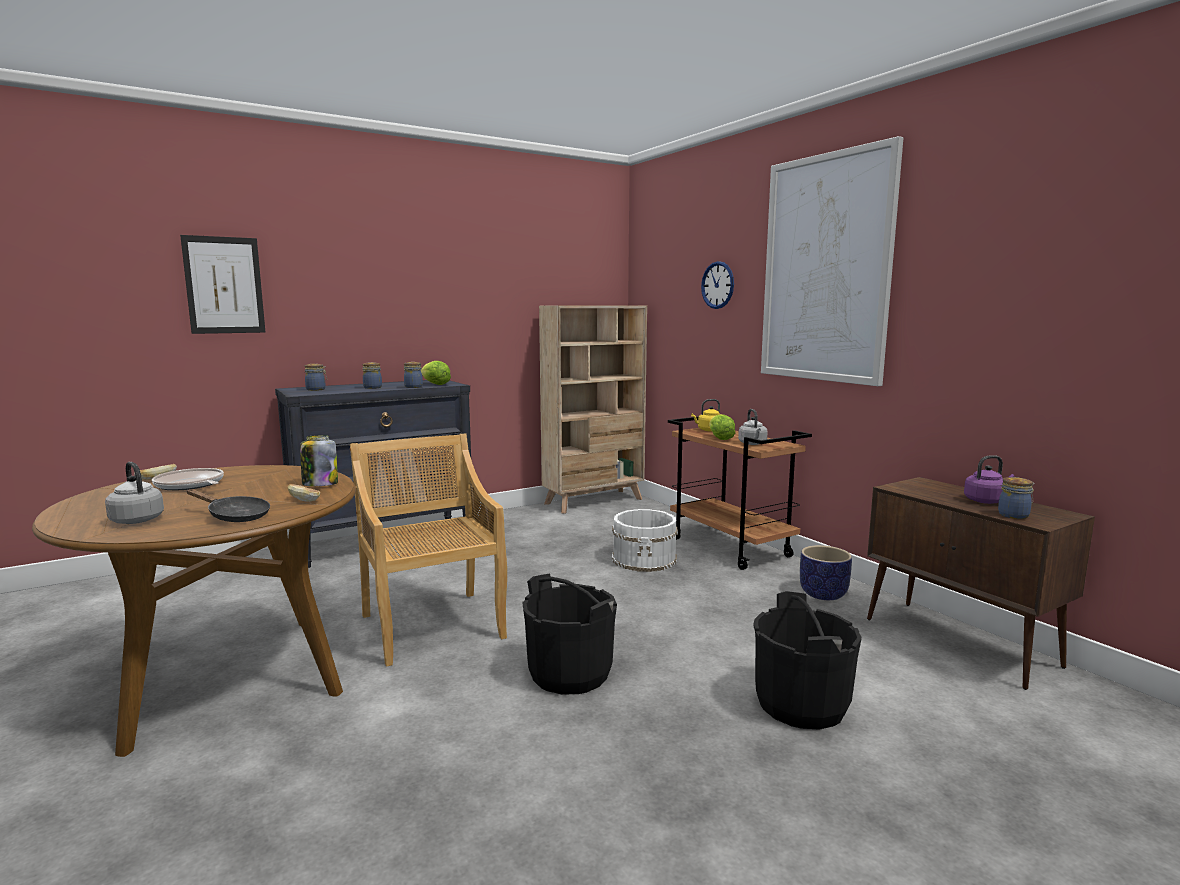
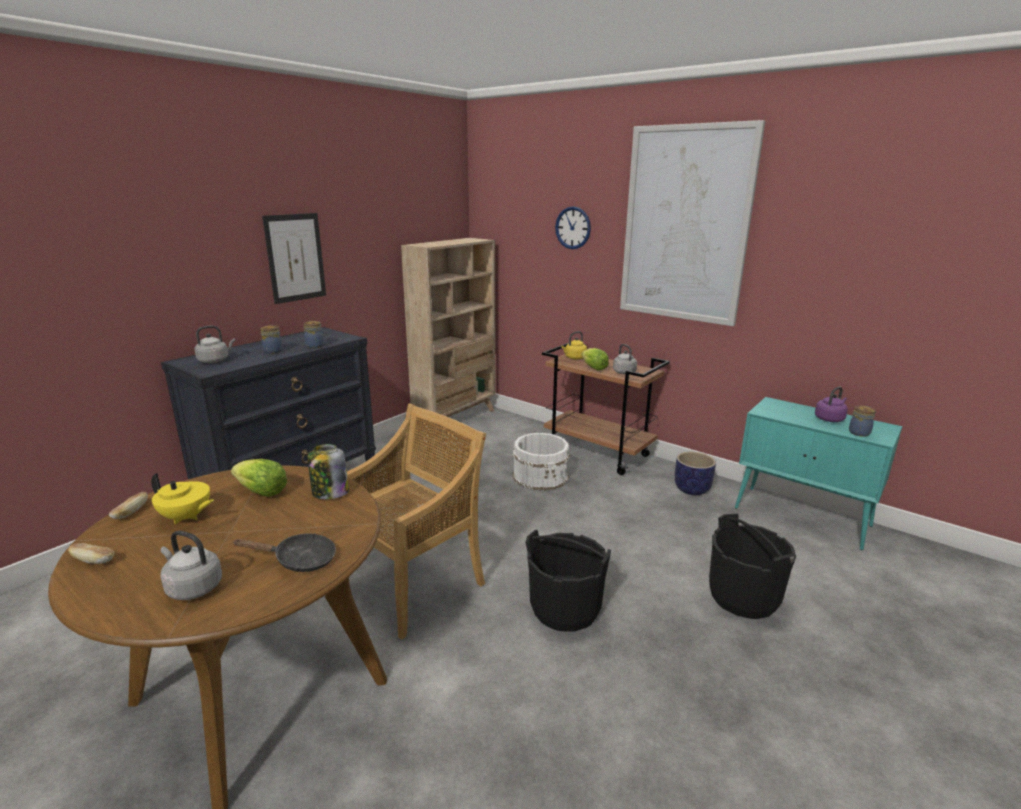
camera: 20 degrees left, 10 degrees up
frying pan [152,468,224,490] -> yellow teapot [151,473,214,524]
picture [180,235,265,334] -> picture moved to [262,213,326,304]
bread [288,484,320,502] -> bread moved to [68,543,114,564]
jar [305,364,327,391] -> grey kettle [194,326,235,363]
beige chair [350,433,507,667] -> beige chair turned 90 degrees clockwise [347,404,486,640]
lettuce [421,361,451,385] -> lettuce moved to [231,459,287,497]
brown cabinet [867,477,1095,690] -> turquoise cabinet [735,397,902,550]

